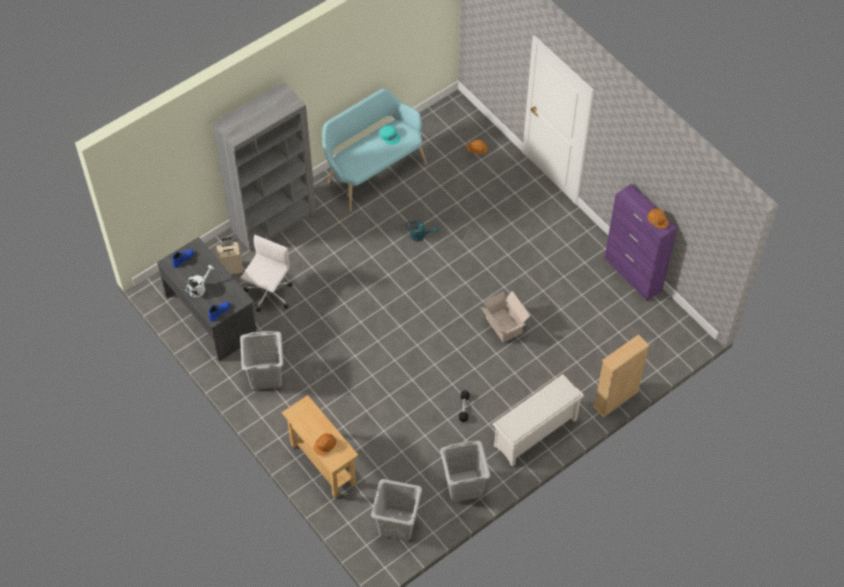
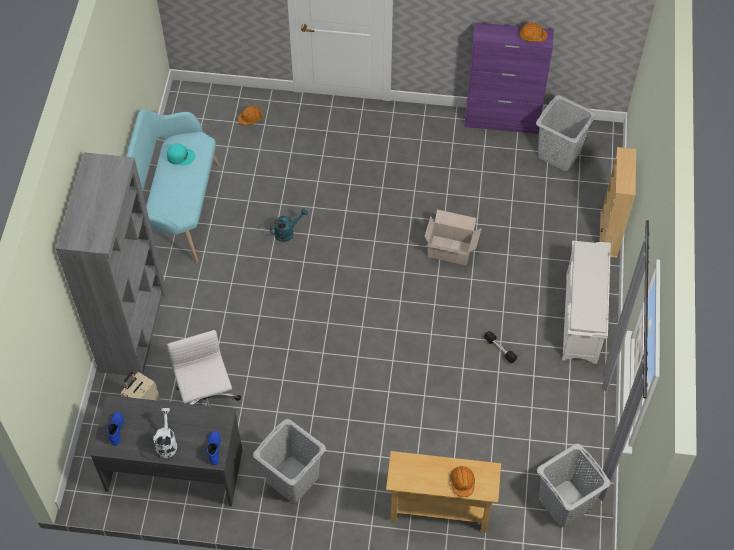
camera: 45 degrees left, 0 degrees up
grey laundry basket [440,441,490,502] -> grey laundry basket moved to [536,95,596,171]

